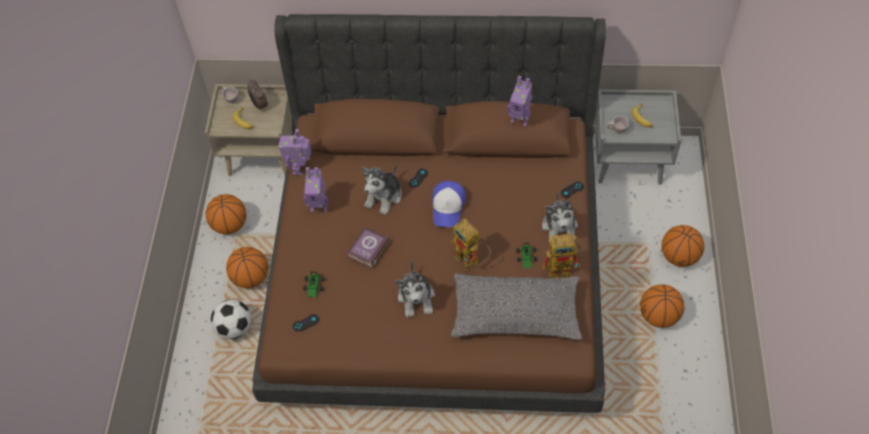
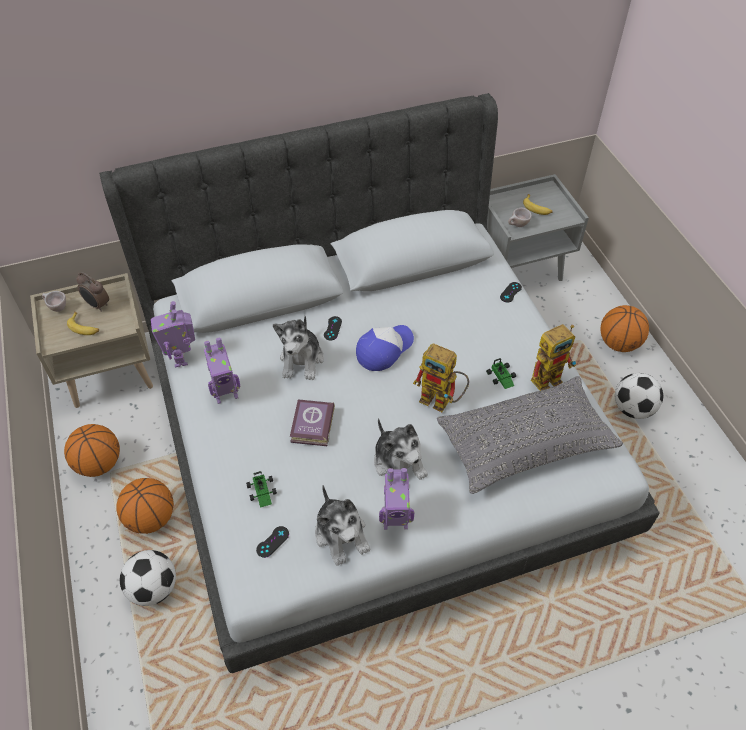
camera: 25 degrees left, 5 degrees down
brown bed [252,14,606,413] -> grey bed [99,93,660,673]
cap [432,181,466,227] -> cap turned 120 degrees counterclockwise [356,325,414,371]
toy robot [507,76,532,127] -> toy robot moved to [379,468,415,530]
plush toy [542,191,578,243] -> plush toy moved to [315,485,370,566]
basketball [640,284,684,328] -> football [615,373,663,419]

